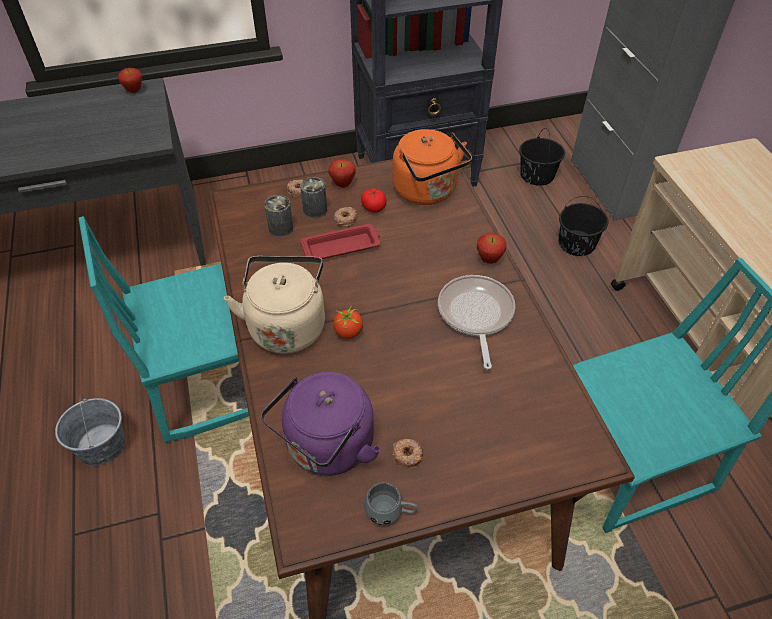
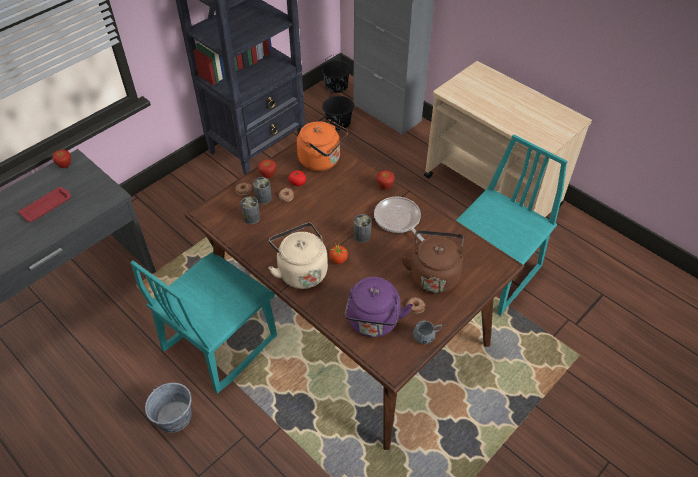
camera: 30 degrees left, 0 degrees up
red tray [300,224,380,259] -> red tray moved to [18,187,71,222]
black bucket [558,196,608,256] -> black bucket moved to [322,54,351,93]
none -> can [354,214,371,243]
none -> brown kettle [401,230,464,294]

